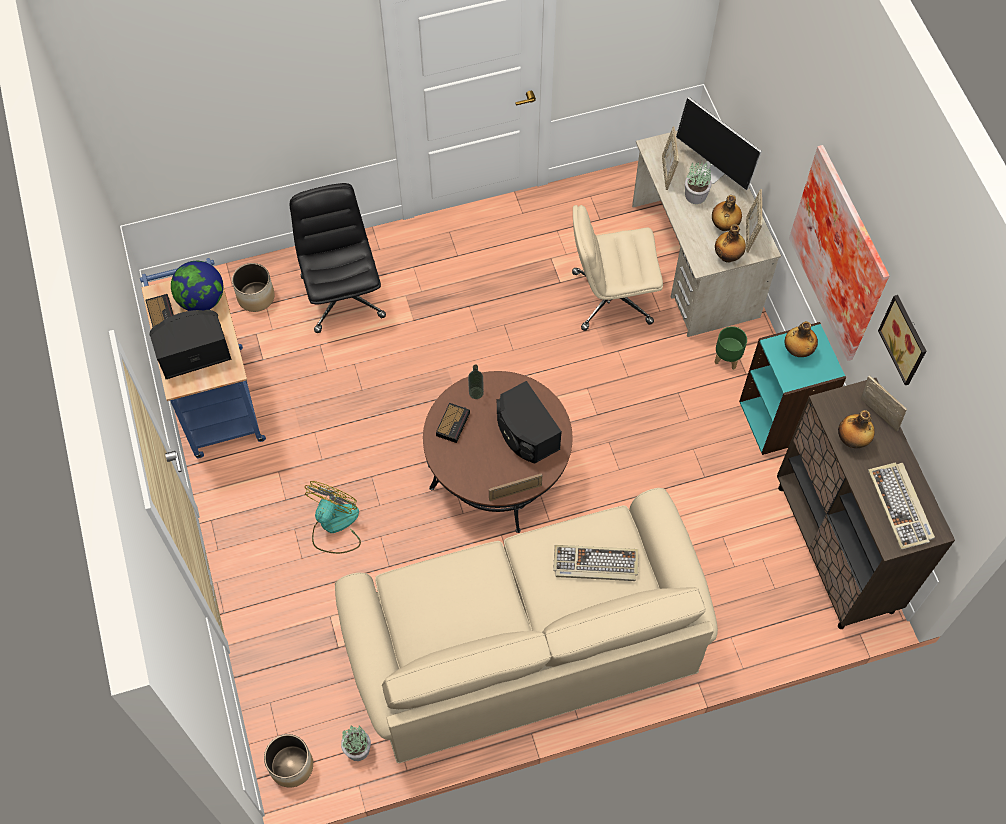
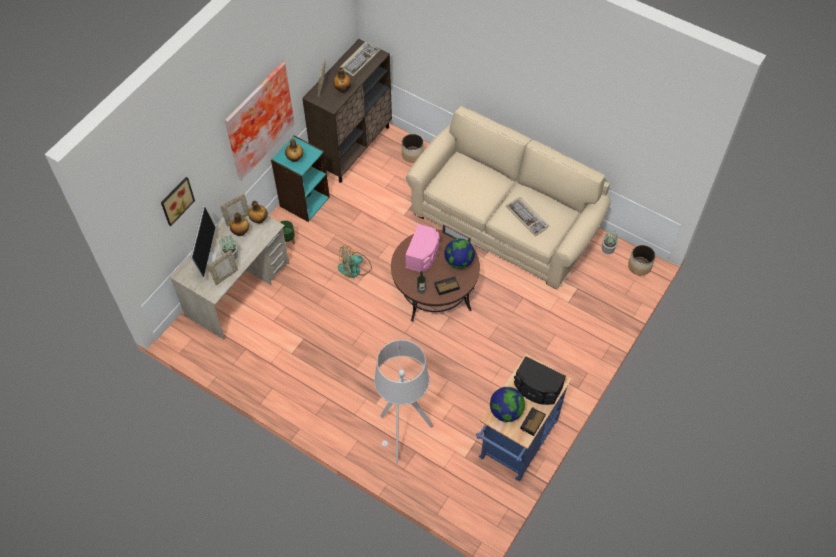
camera: 130 degrees left, 5 degrees down
planter [232,263,275,312] -> planter moved to [402,134,424,163]
black office chair [289,183,386,333] -> grey floor lamp [374,340,434,464]
fan [305,481,361,554] -> fan moved to [338,246,372,278]
black speaker [497,381,562,464] -> pink speaker [405,224,439,272]
keyboard [553,545,638,581] -> keyboard moved to [506,197,549,237]
beige office chair [572,205,663,331] -> none
picture [878,295,926,385] -> picture moved to [161,177,195,226]
none -> globe [444,238,475,269]

